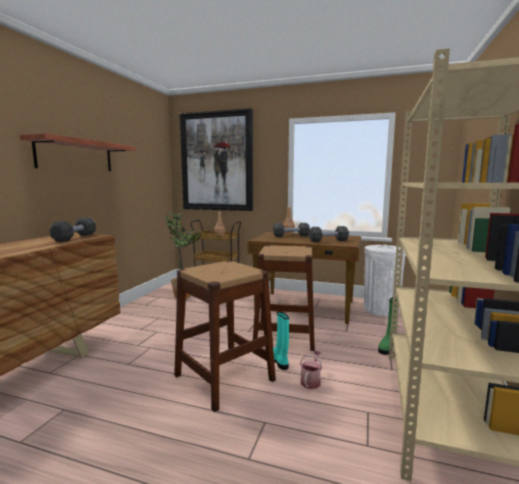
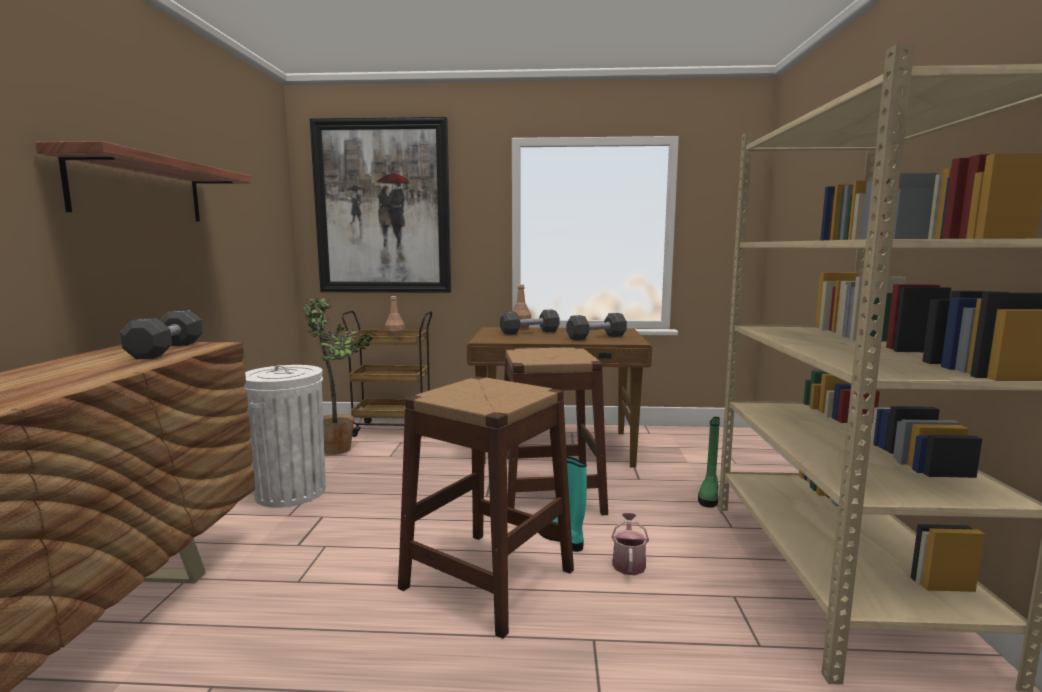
camera: 15 degrees left, 0 degrees up
white trash can [364,245,406,317] -> white trash can moved to [244,365,326,508]

